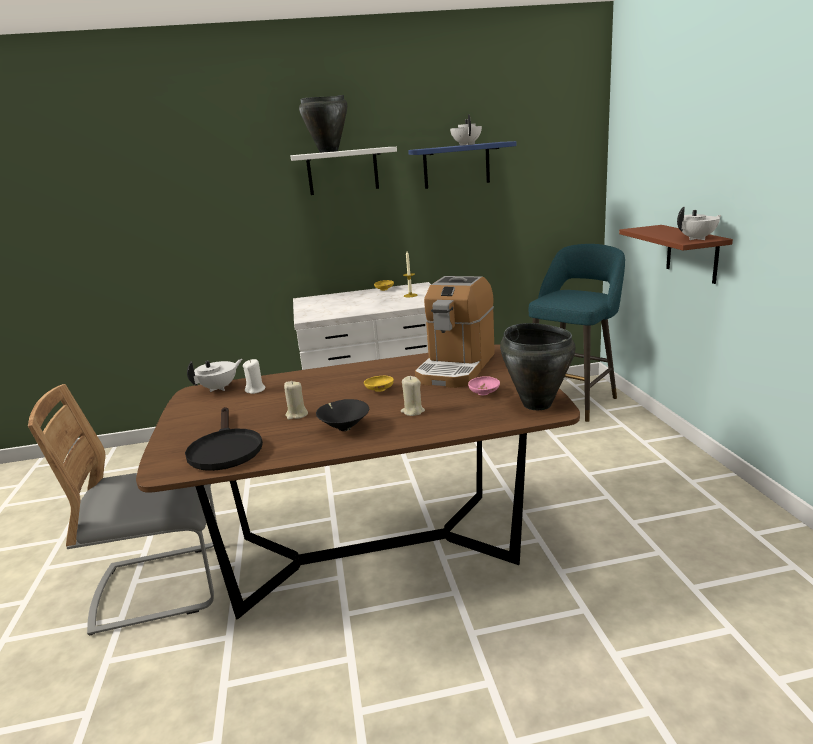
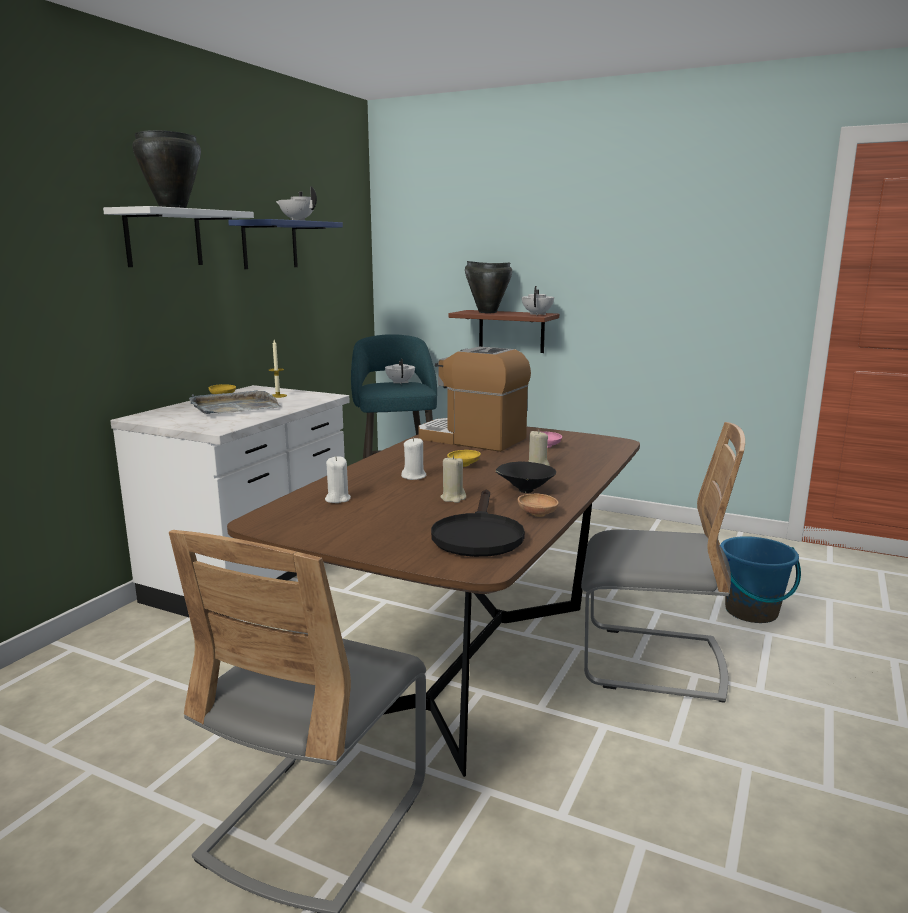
camera: 55 degrees left, 5 degrees down
black frying pan [185,407,263,471] -> black frying pan turned 75 degrees clockwise [431,490,525,557]
white teapot [187,359,242,392] -> white teapot moved to [385,359,415,384]
coffee machine [415,276,495,388] -> coffee machine turned 150 degrees clockwise [418,347,531,452]
black cooking pot [500,323,576,410] -> black cooking pot moved to [465,261,512,313]
none -> grey tray [189,390,282,414]
none -> white candle [401,437,426,480]
none -> brown bowl [518,493,559,517]
none -> grey chair [581,422,745,703]
none -> blue bucket [720,536,801,623]

